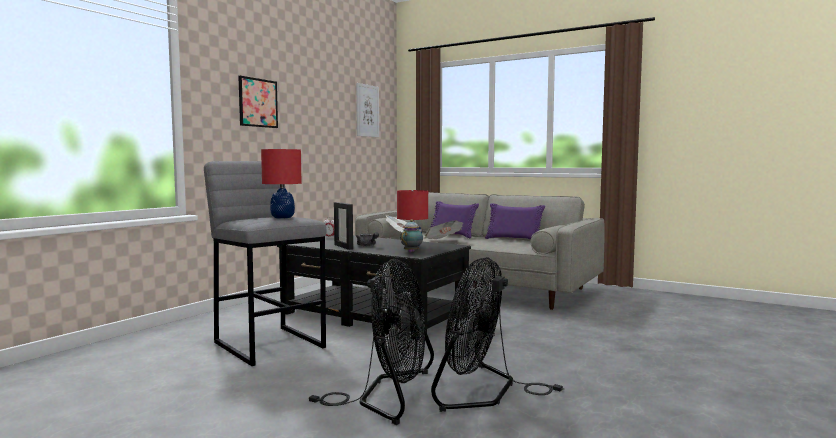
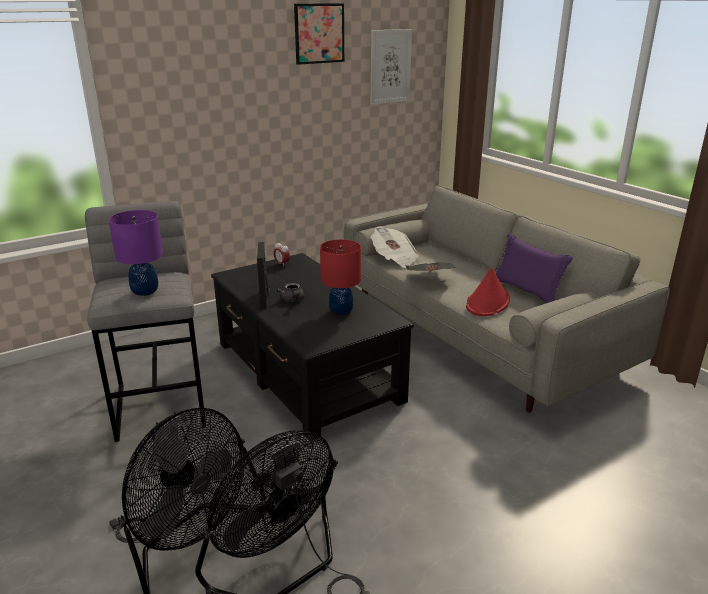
camera: 25 degrees right, 20 degrees up
picture [238,76,278,128] -> picture moved to [294,3,344,65]
red table lamp [261,148,302,218] -> purple table lamp [109,210,163,296]
teapot [400,220,423,253] -> none
purple pillow [431,201,479,239] -> none
none -> red hat [466,267,510,316]

